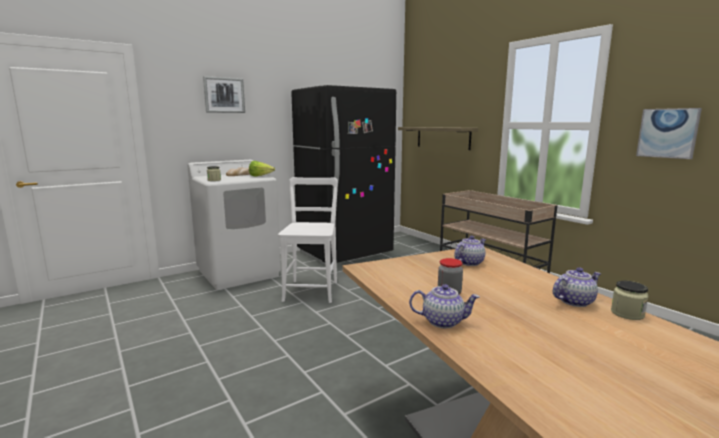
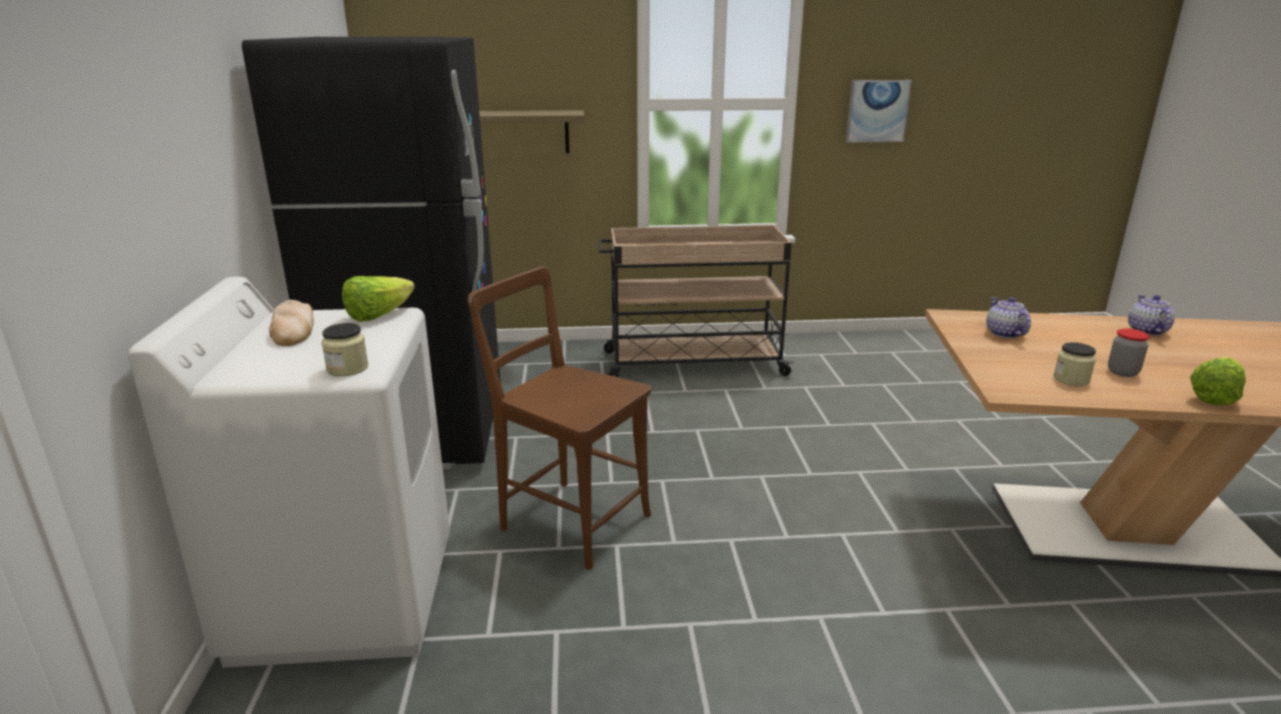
camera: 60 degrees left, 10 degrees up
picture [203,76,245,113] -> none
white chair [278,177,338,303] -> brown chair [468,267,651,570]
teapot [409,284,480,328] -> lettuce [1190,357,1246,405]
jar [611,281,648,320] -> jar moved to [1054,342,1096,386]

